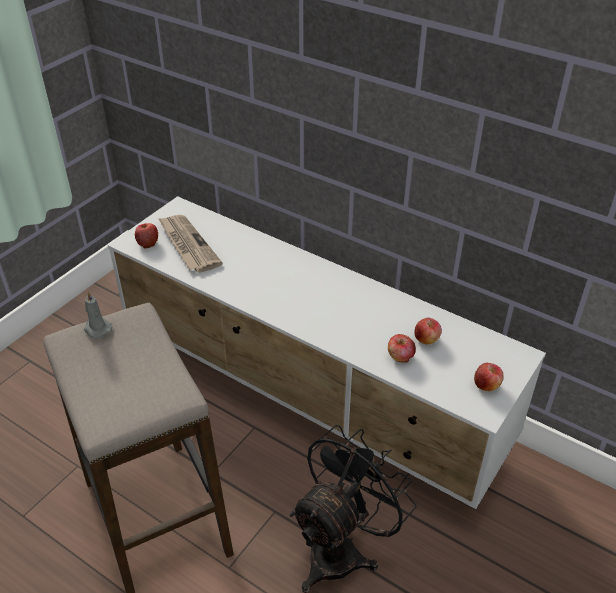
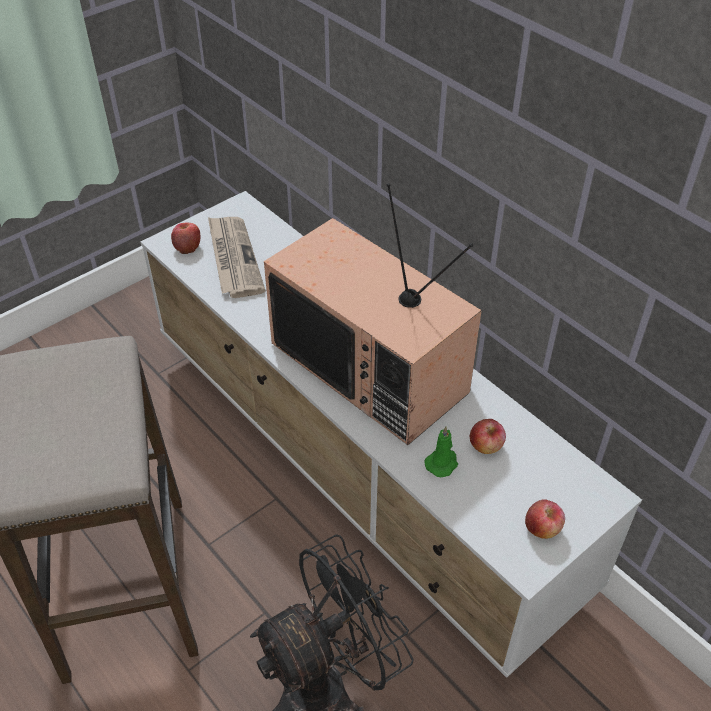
camera: 15 degrees right, 5 degrees up
grey candle [84,291,112,338] -> none
apple [388,334,416,363] -> green candle [424,426,458,477]
none -> television [264,183,482,445]

